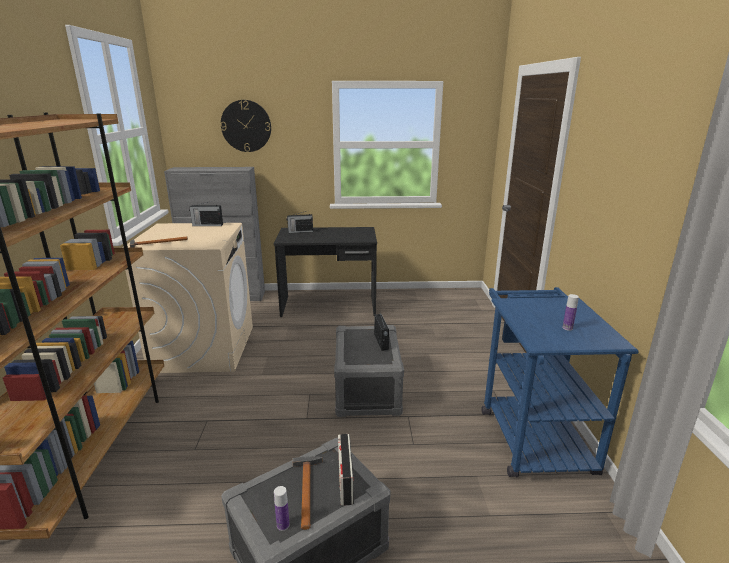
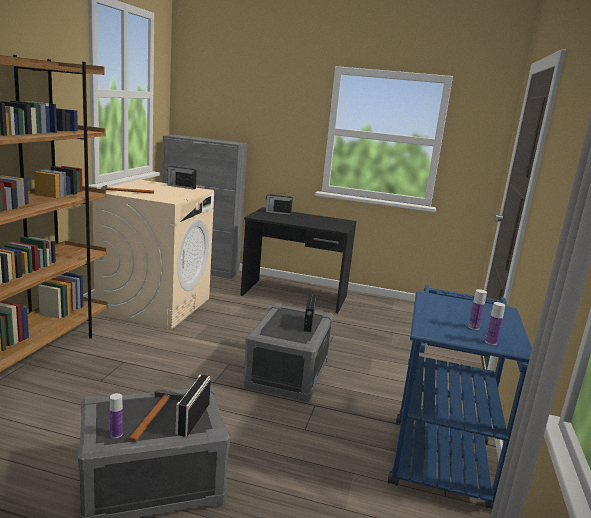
camera: 15 degrees right, 5 degrees down
wall clock [221,100,271,152] -> none
none -> bottle [485,302,505,345]

